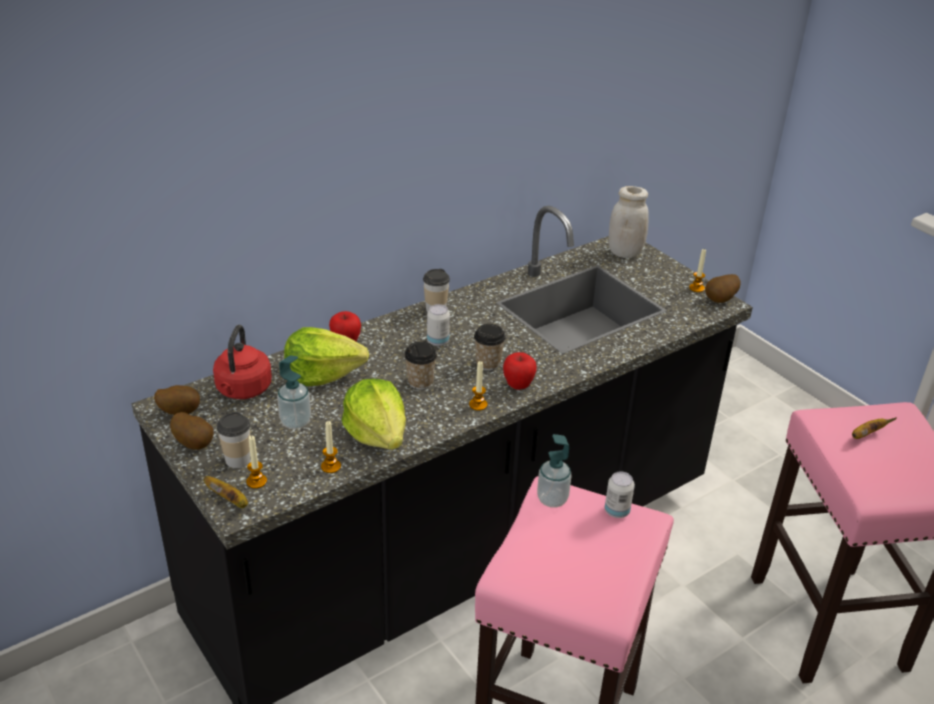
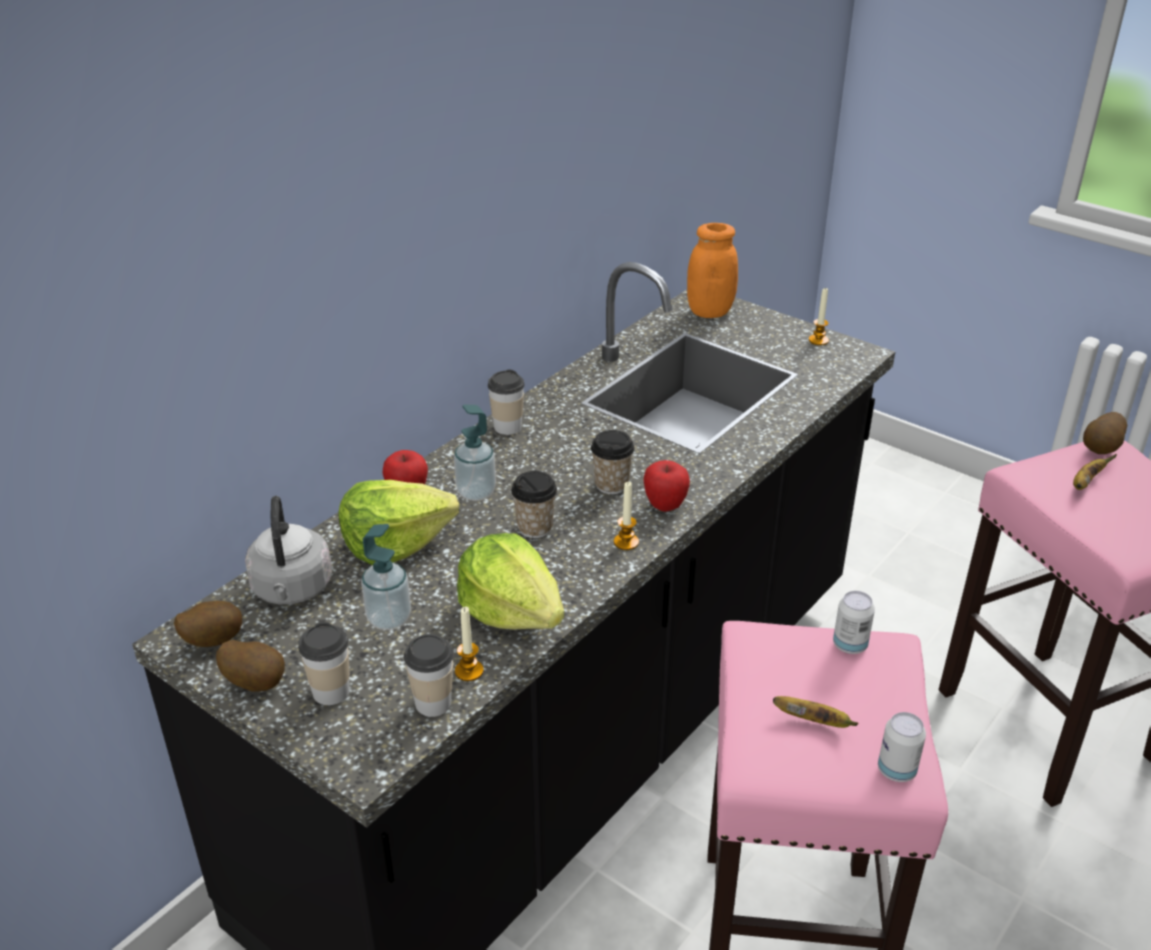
camera: 15 degrees left, 0 degrees up
banana [203,476,248,508] -> banana moved to [773,696,859,728]
red kettle [213,325,272,399] -> grey kettle [245,496,332,604]
candle [246,435,267,489] -> none
can [427,304,450,346] -> can moved to [878,712,926,782]
soap dispenser [537,434,571,508] -> soap dispenser moved to [454,405,496,501]
white jar [609,186,649,258] -> orange jar [687,223,738,318]
potato [705,274,741,303] -> potato moved to [1083,412,1127,454]
none -> cup [404,634,454,717]

